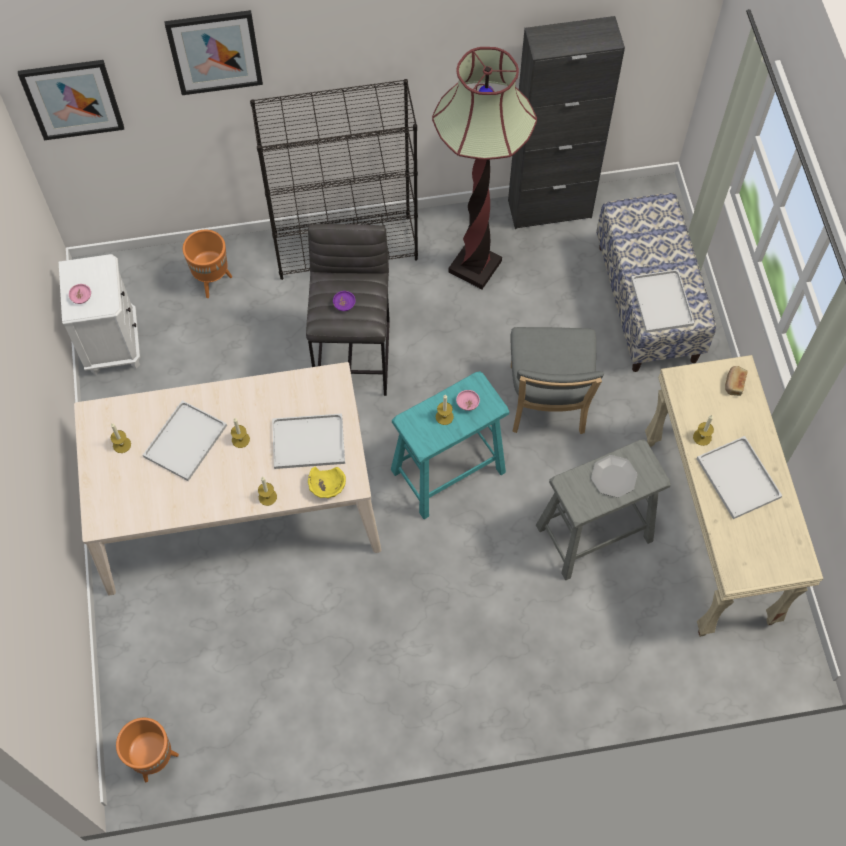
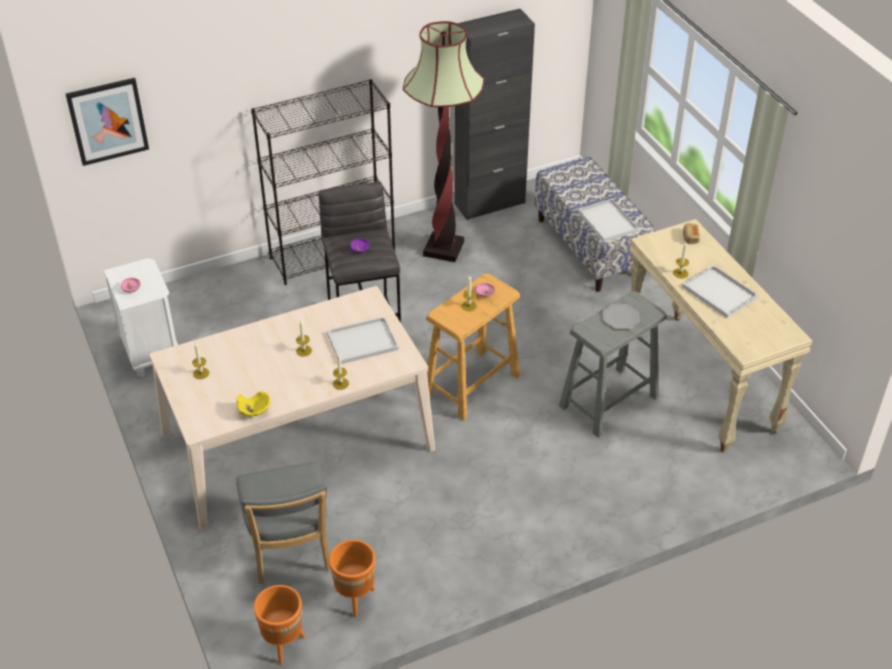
camera: 15 degrees left, 20 degrees down
white tray [143,400,227,481] -> none
picture [164,10,263,95] -> none
orange planter [183,229,232,298] -> orange planter moved to [329,540,375,617]
yellow bowl [308,466,346,498] -> yellow bowl moved to [236,391,271,417]
turquoise stool [391,371,509,519] -> beige stool [426,273,520,420]
grey chair [510,327,604,434] -> grey chair moved to [236,462,331,584]

